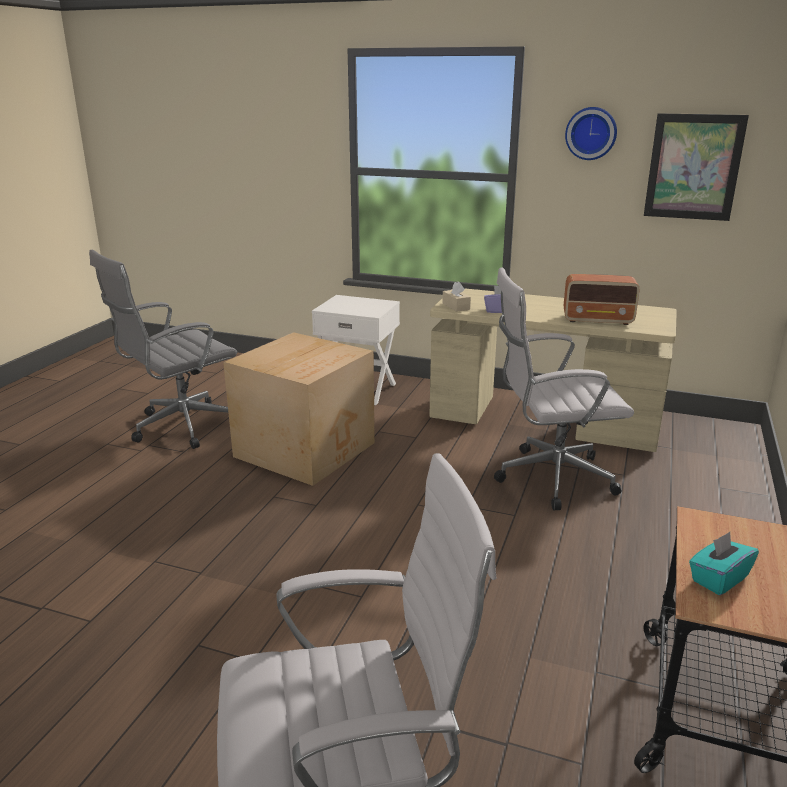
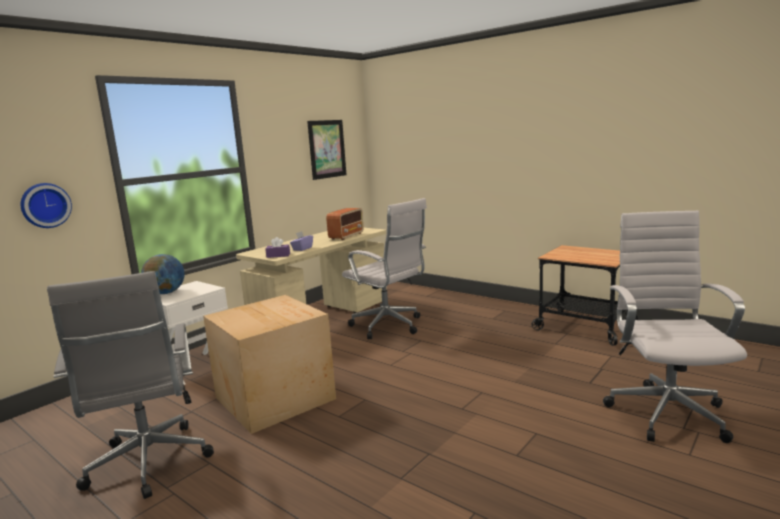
camera: 70 degrees left, 10 degrees down
beige tissue box [442,281,471,312] -> purple tissue box [265,237,290,258]
white office chair [494,267,634,510] -> white office chair turned 60 degrees counterclockwise [342,198,427,339]
wall clock [565,107,617,160] -> wall clock moved to [21,183,72,228]
turquoise tissue box [689,532,759,595] -> none
none -> globe [141,254,185,294]

